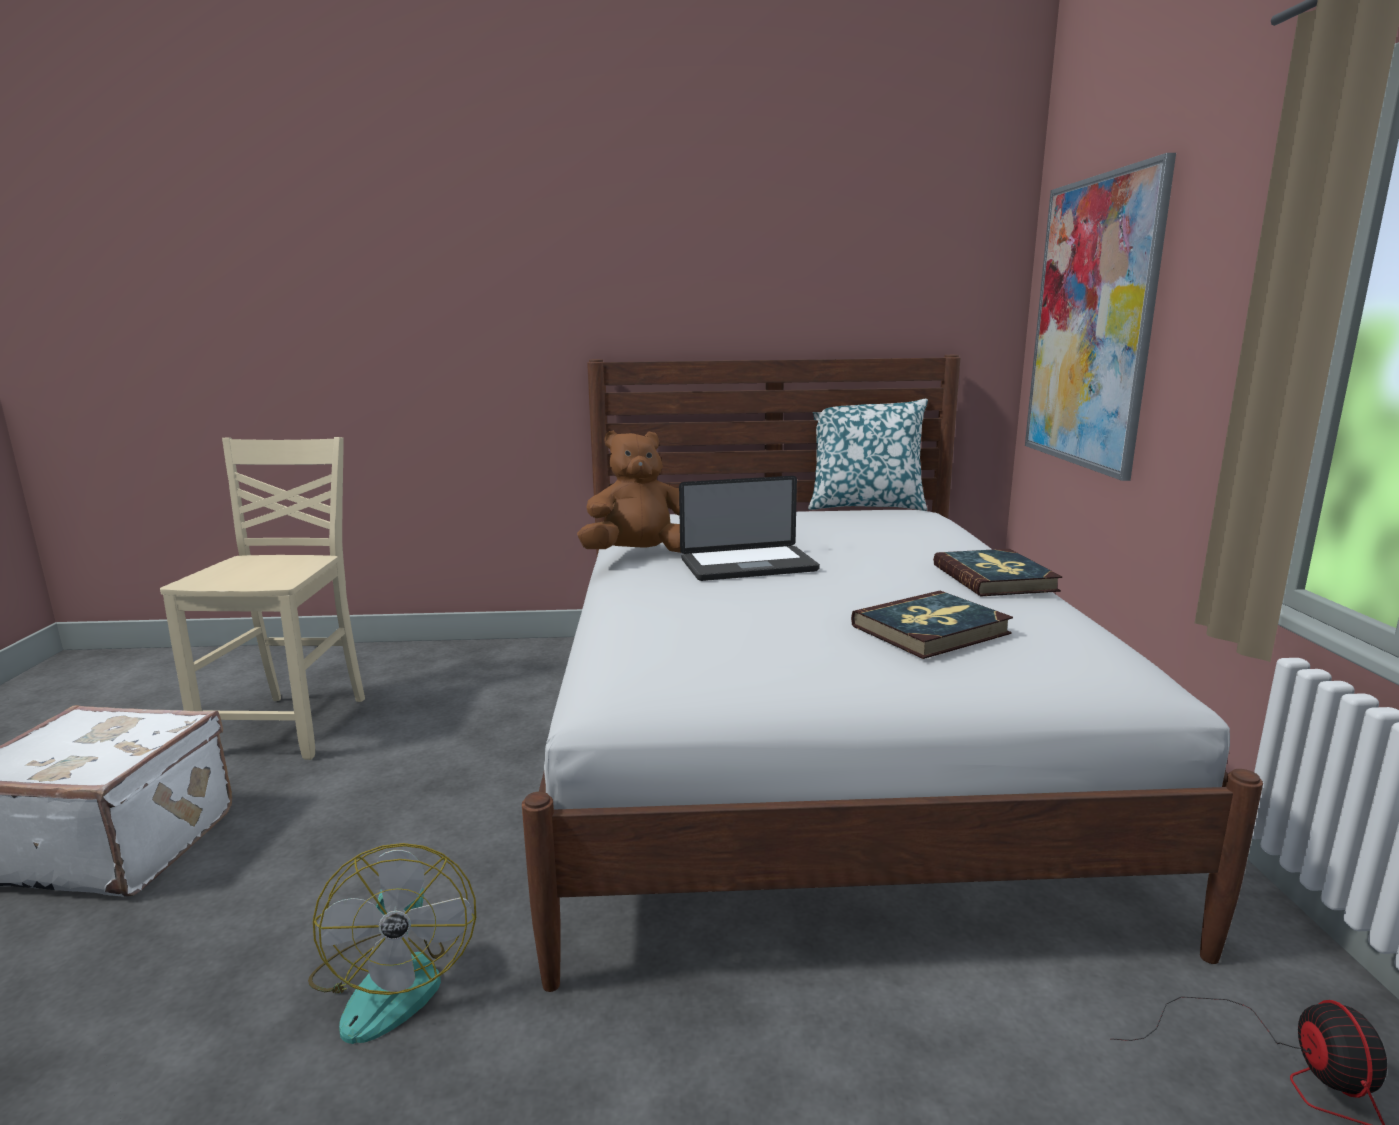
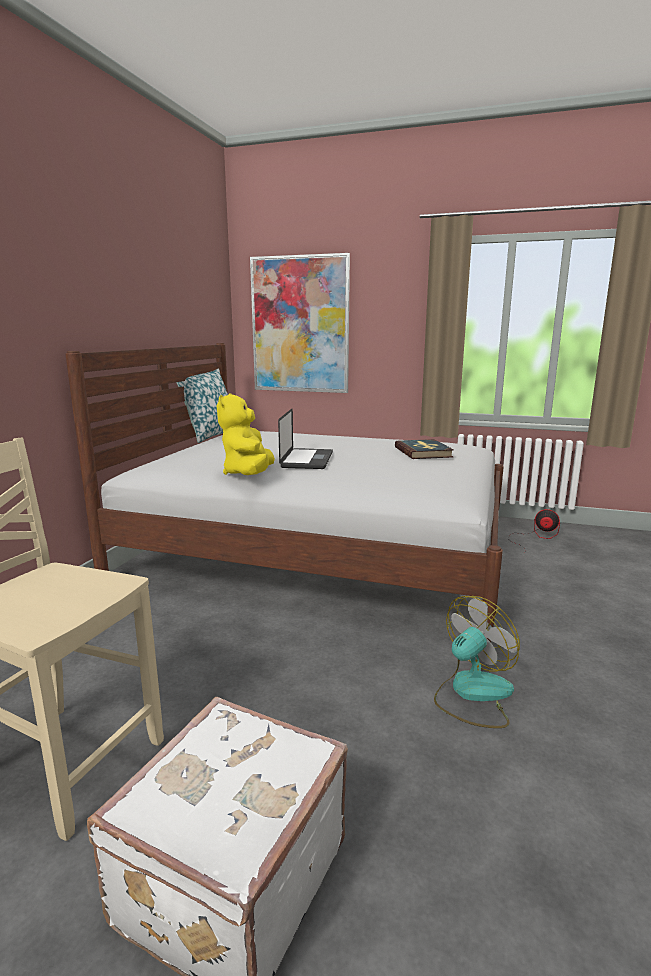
camera: 70 degrees left, 0 degrees up
fan [308,843,476,1044] -> fan turned 45 degrees counterclockwise [434,596,520,728]
brown plush toy [577,431,681,553] -> yellow plush toy [217,393,275,475]
book [933,549,1062,596] -> none

